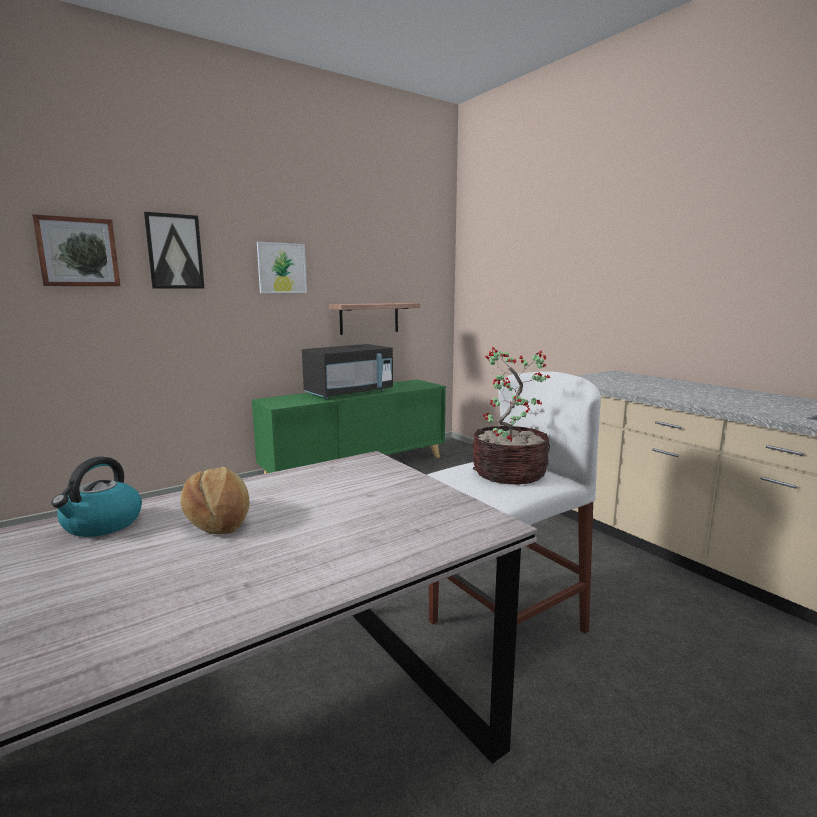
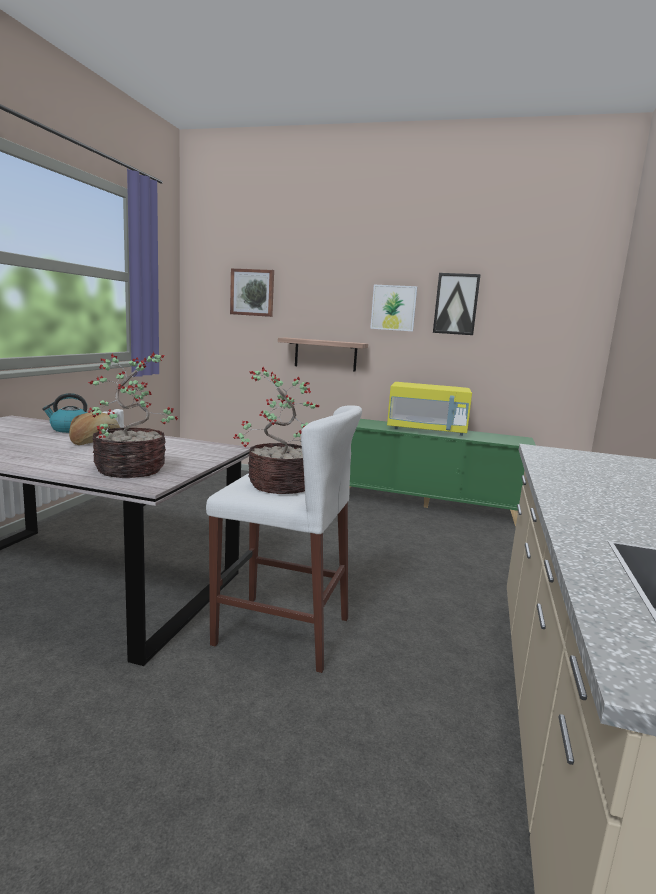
camera: 50 degrees right, 0 degrees up
picture [144,212,204,288] -> picture moved to [433,273,481,335]
black microwave [302,344,393,399] -> yellow microwave [387,382,472,436]
shelf [329,303,420,335] -> shelf moved to [278,338,368,372]
none -> potted plant [88,352,178,478]

